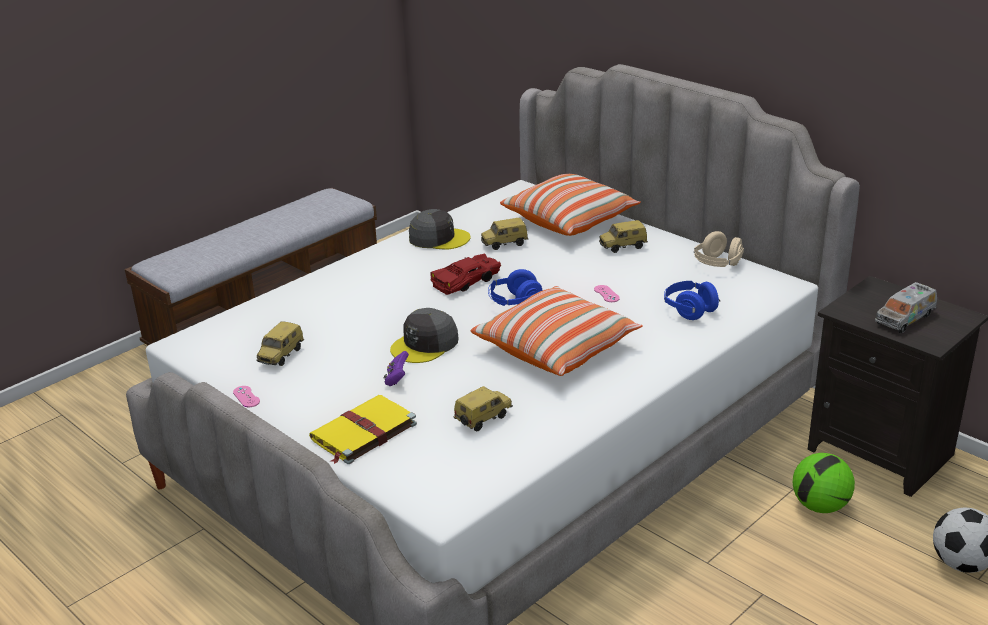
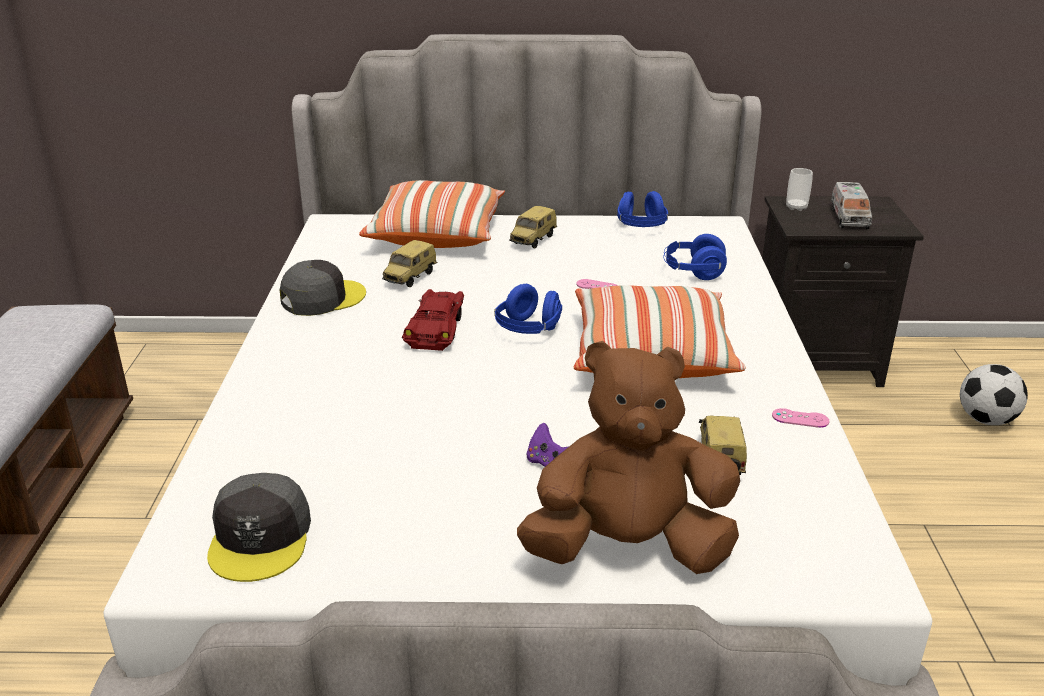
camera: 45 degrees left, 0 degrees up
pink game controller [233,386,260,407] -> pink game controller moved to [772,408,829,428]
toy car [256,321,305,366] -> none
yellow book [309,395,417,464] -> brown plush toy [517,341,740,574]
grey cap [390,308,459,363] -> grey cap moved to [207,473,311,582]
beige headphones [694,231,744,267] -> blue headphones [617,191,668,227]
football [793,453,855,513] -> none
none -> cup [786,168,813,211]

